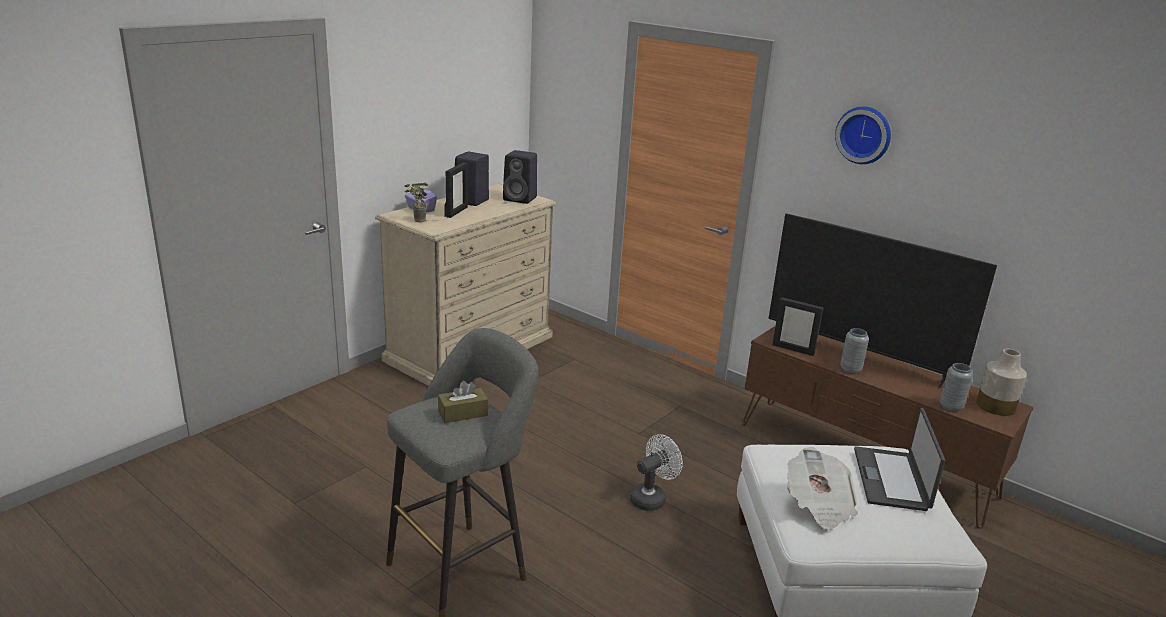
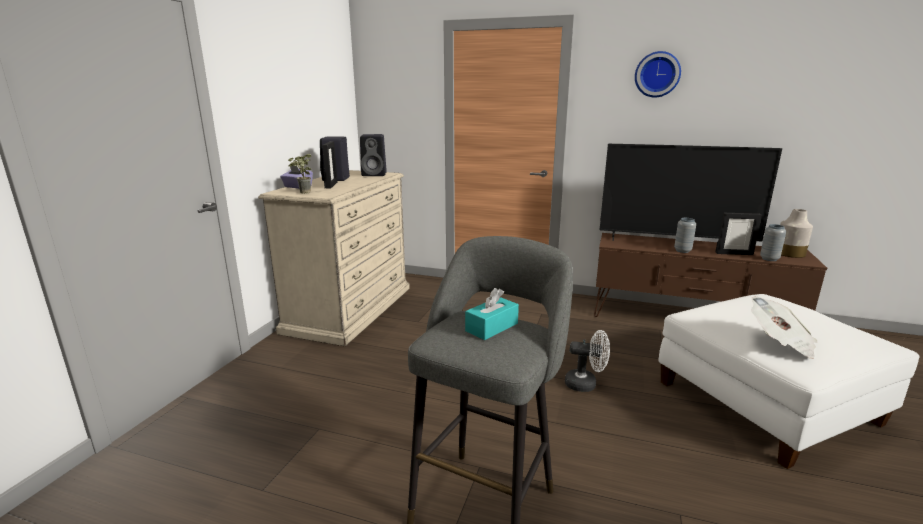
camera: 20 degrees left, 5 degrees down
brown tissue box [438,381,488,423] -> turquoise tissue box [465,288,519,340]
white fan [630,434,683,511] -> white fan turned 75 degrees clockwise [565,330,610,392]
picture frame [772,297,824,356] -> picture frame moved to [715,213,762,255]
laptop [854,408,946,511] -> none

